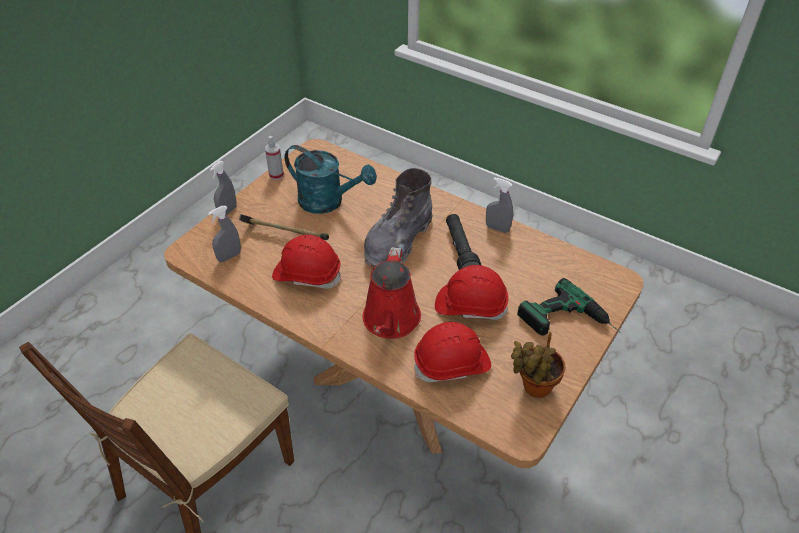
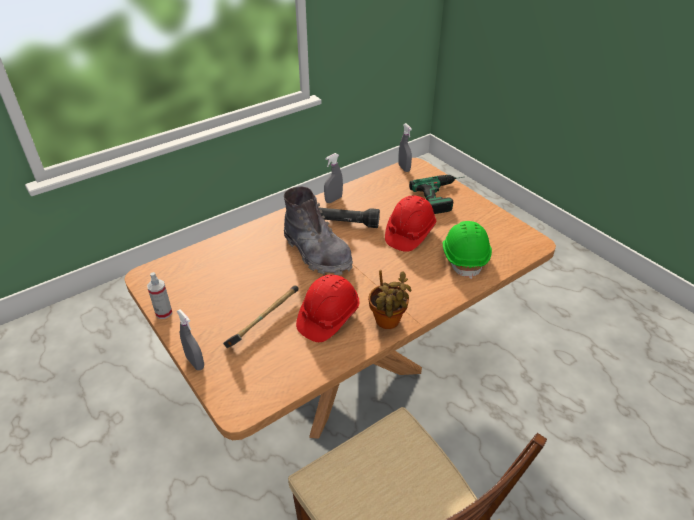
camera: 70 degrees left, 5 degrees down
grey spray bottle [208,206,241,262] -> grey spray bottle moved to [398,123,412,172]
turquoise watering can [284,145,377,214] -> none
red watering can [363,247,421,339] -> none
red hard hat [414,322,491,382] -> green hard hat [443,221,492,279]
potted plant [511,332,565,398] -> potted plant moved to [368,270,411,329]

